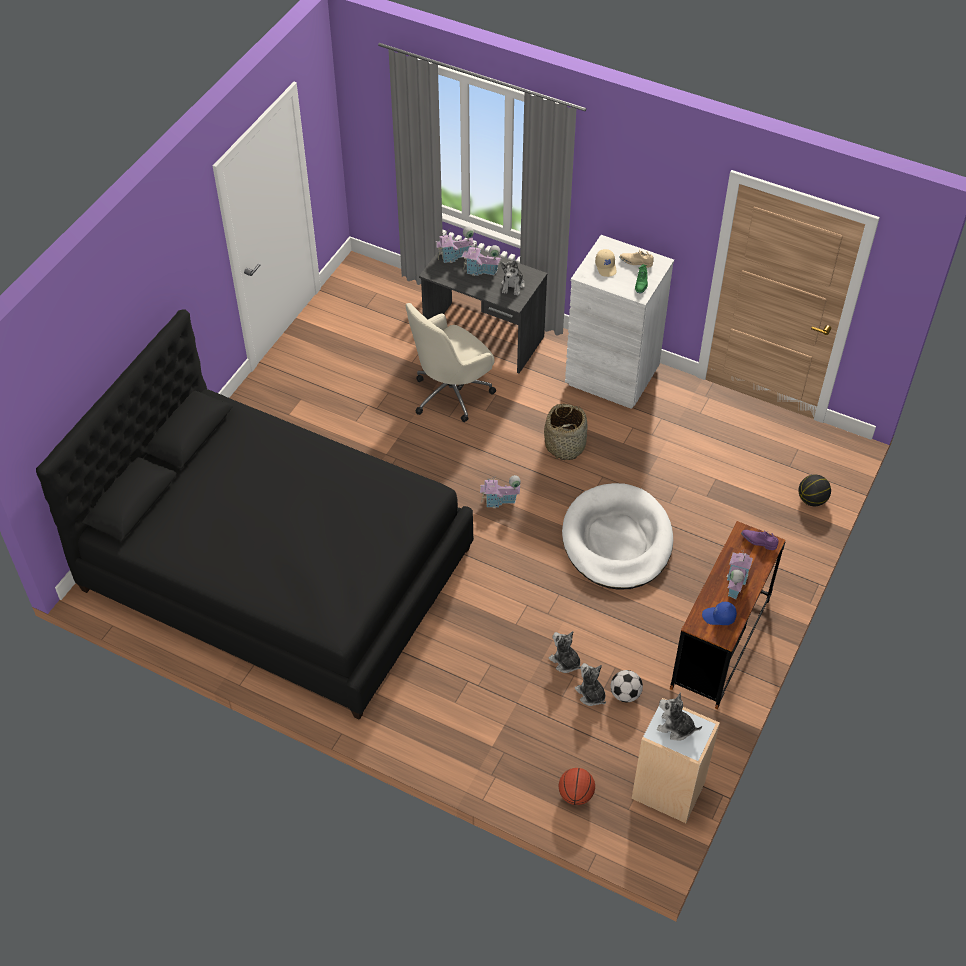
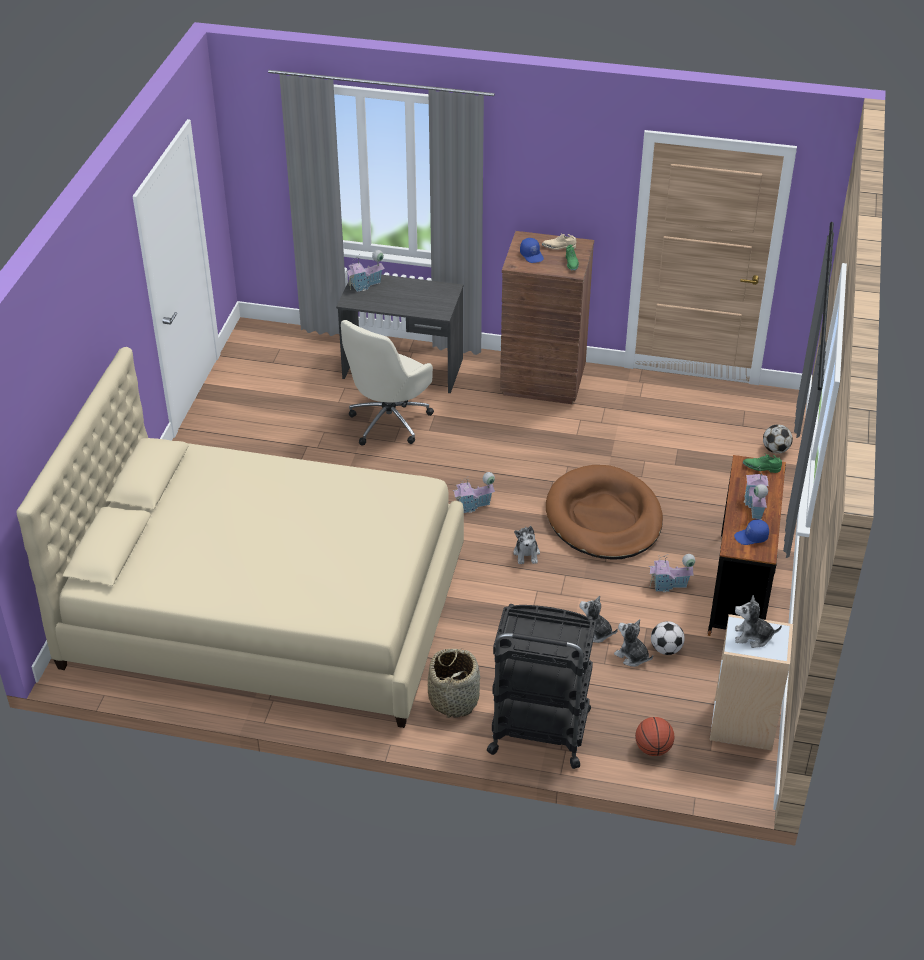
camera: 15 degrees left, 10 degrees down
black bed [36,309,474,720] -> beige bed [16,347,464,728]
toy house [462,242,501,276] -> toy house moved to [649,554,695,592]
plush toy [500,260,525,295] -> plush toy moved to [513,526,540,564]
basket [544,404,588,460] -> basket moved to [428,648,480,718]
white dog bed [562,483,673,590] -> brown dog bed [546,465,663,560]
white dresser [565,235,674,409] -> brown dresser [500,231,594,404]
beige cap [595,249,617,277] -> blue cap [520,238,544,263]
purple shoe [741,530,779,550] -> green shoe [743,454,782,473]
basketball [799,474,831,506] -> football [763,424,793,453]
none -> black cart [487,604,596,769]

